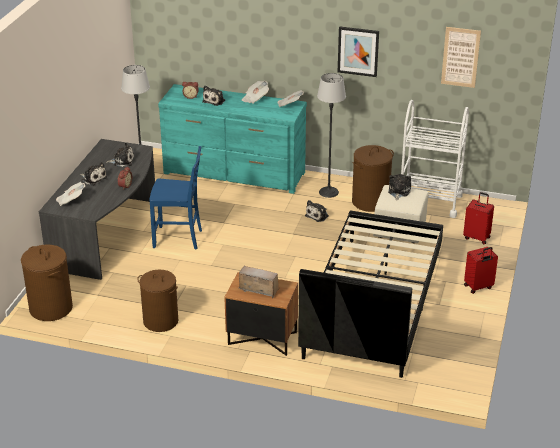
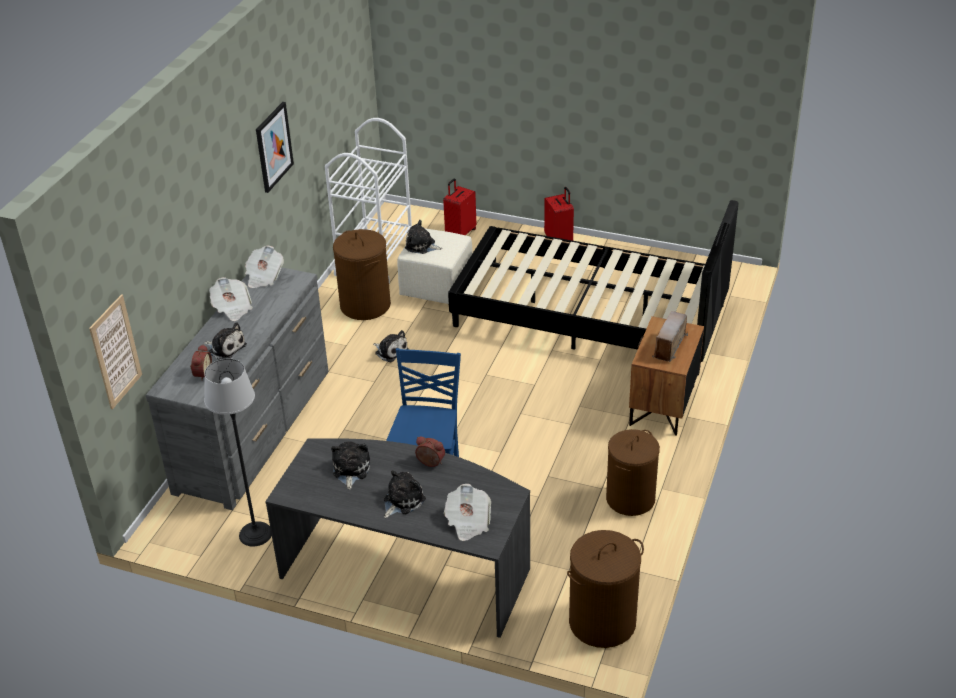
camera: 85 degrees left, 5 degrees up
turquoise dresser [158,84,307,194] -> grey dresser [146,268,329,510]
floor lamp [317,73,346,198] -> none
picture [441,27,481,88] -> picture moved to [89,294,142,409]

